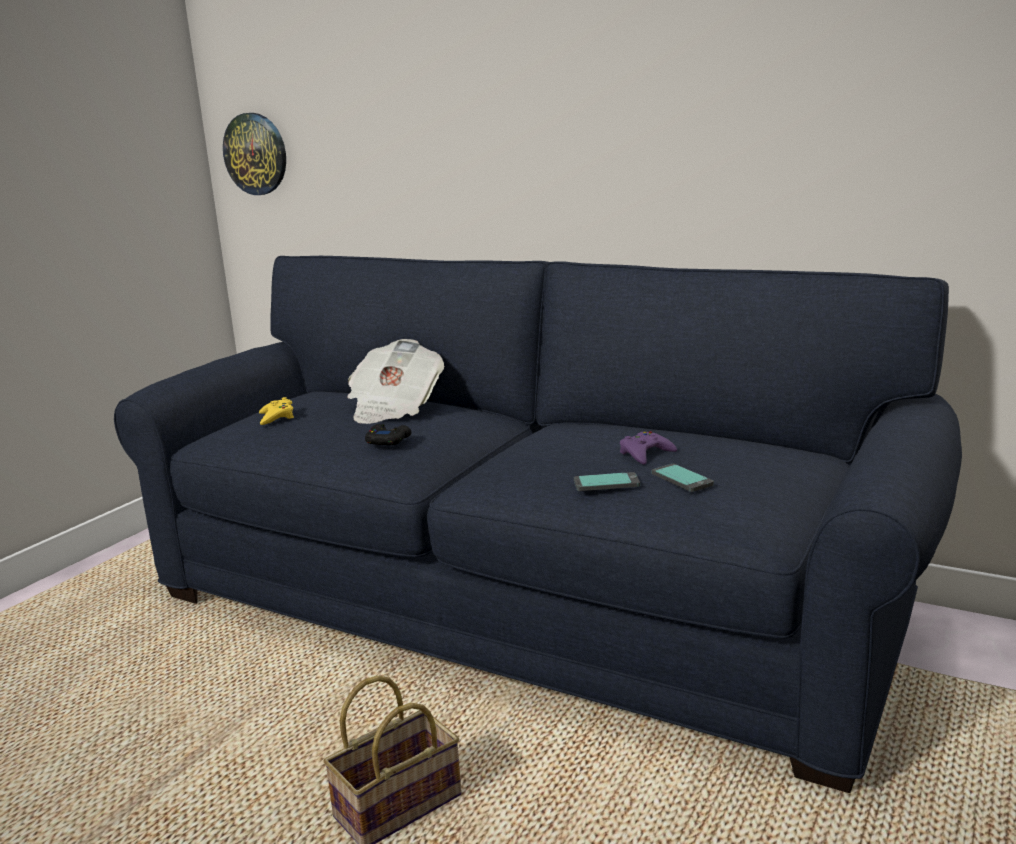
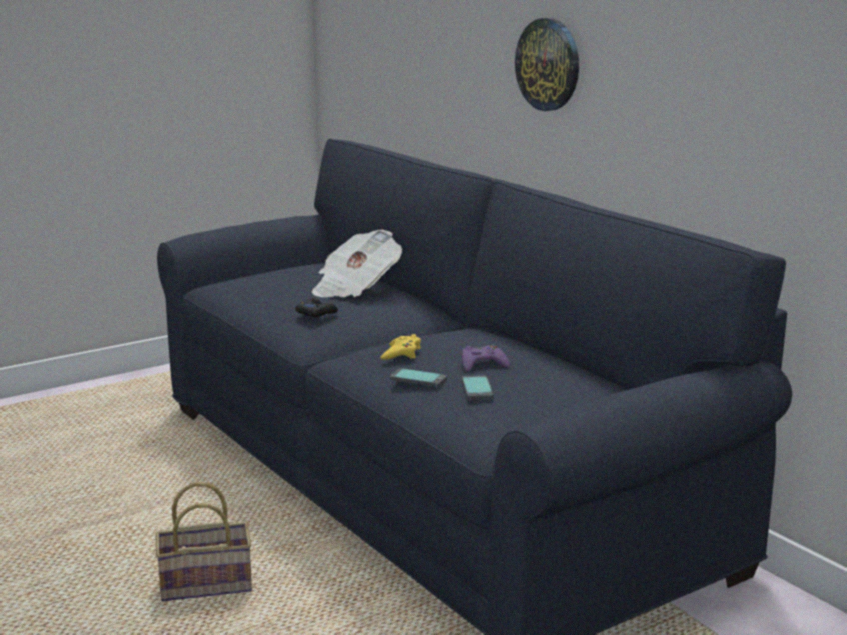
camera: 25 degrees right, 0 degrees up
wall clock [223,113,286,195] -> wall clock moved to [515,18,579,111]
yellow game controller [259,397,294,425] -> yellow game controller moved to [381,334,421,360]

